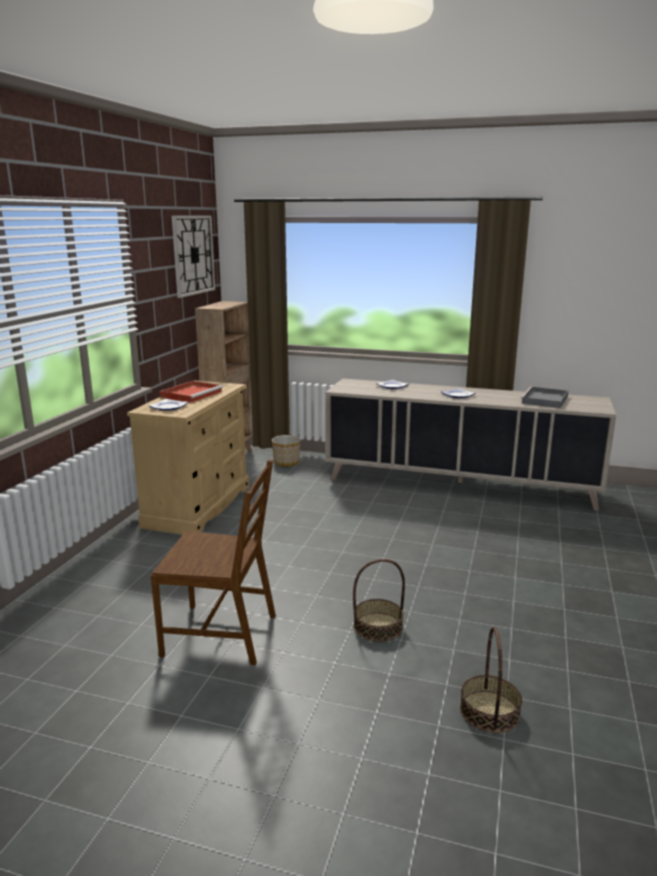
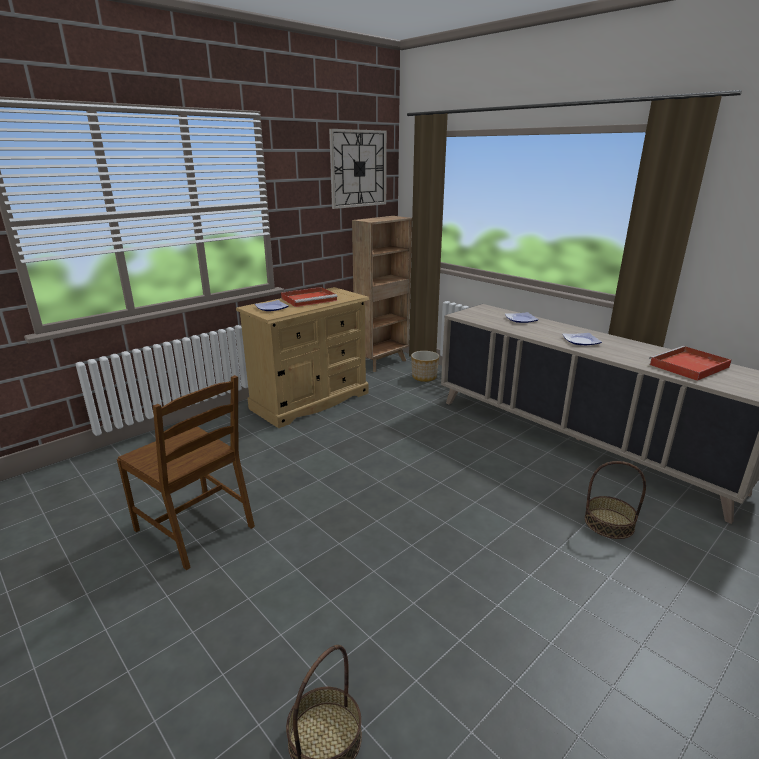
camera: 30 degrees right, 5 degrees up
basket [353,559,405,642] -> basket moved to [585,461,646,539]
grey tray [520,387,568,408] -> red tray [649,346,731,381]

